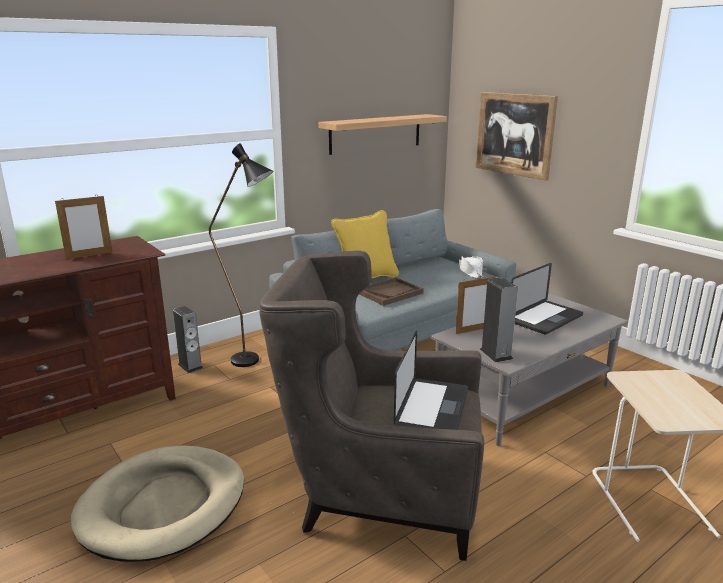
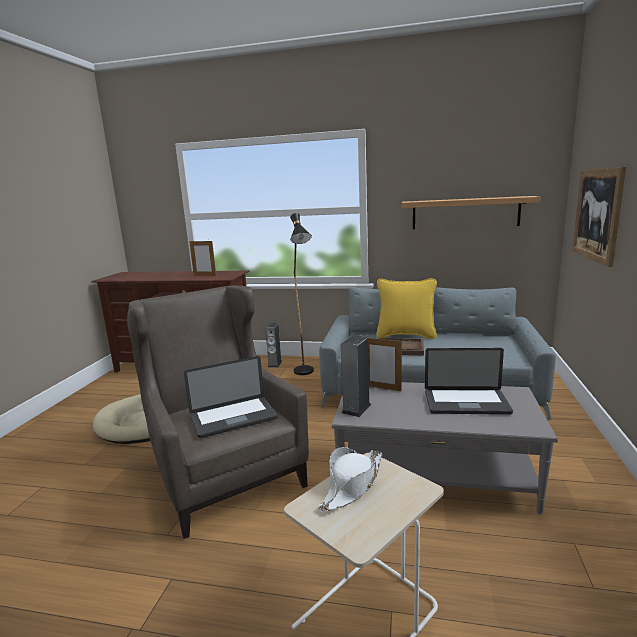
camera: 50 degrees right, 5 degrees down
white hat [459,256,484,278] -> white hat moved to [318,447,382,511]

